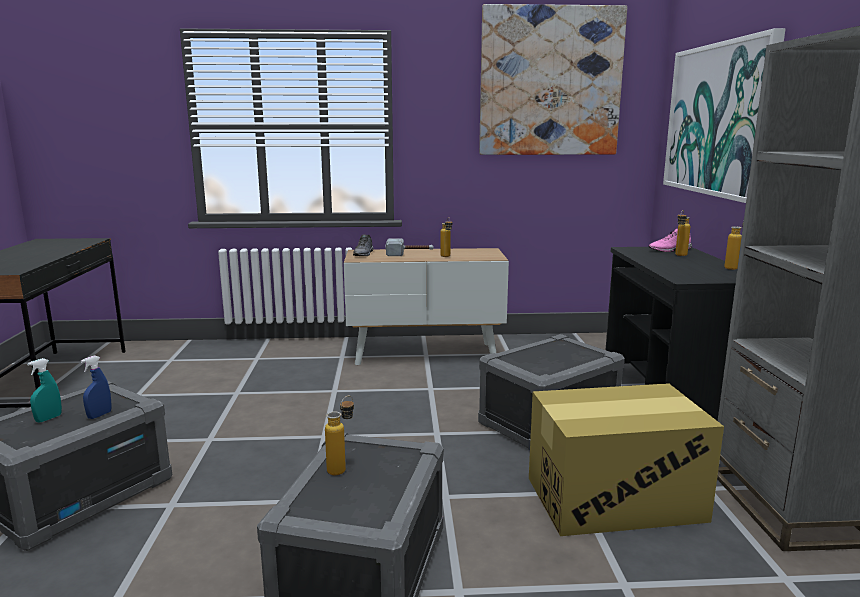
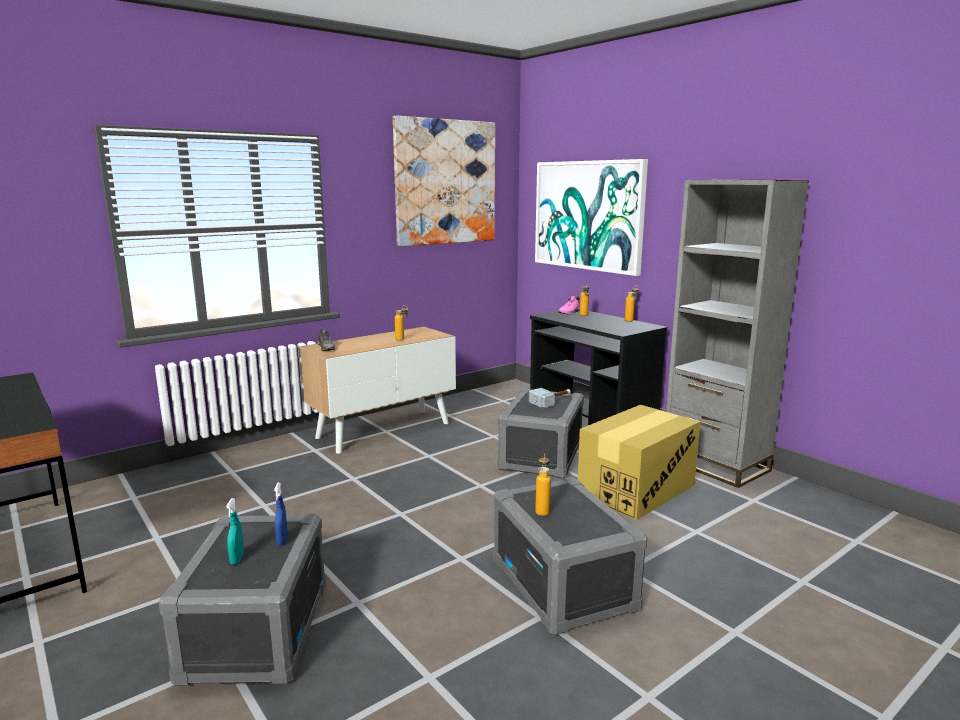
camera: 35 degrees left, 0 degrees up
hammer [385,239,433,256] -> hammer moved to [529,388,571,408]

